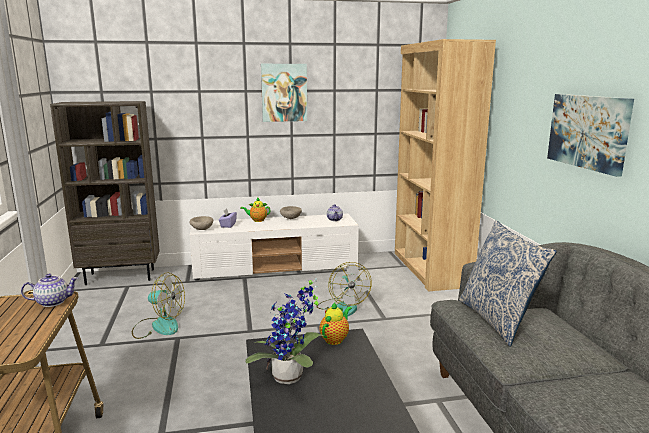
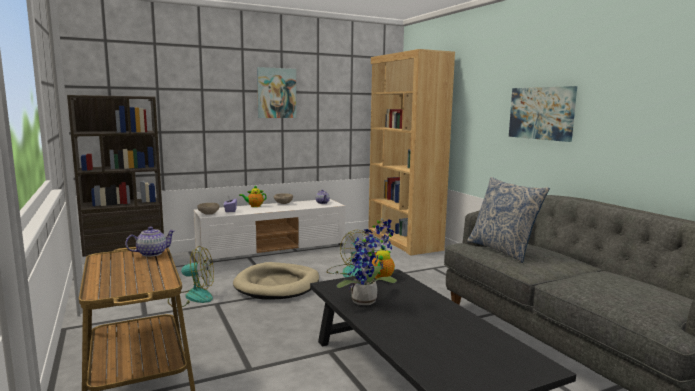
camera: 15 degrees left, 5 degrees down
none -> beige dog bed [233,262,319,299]

